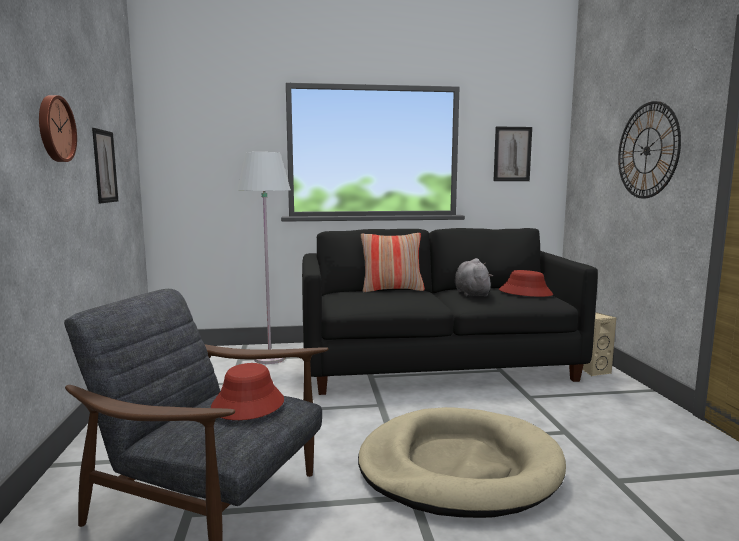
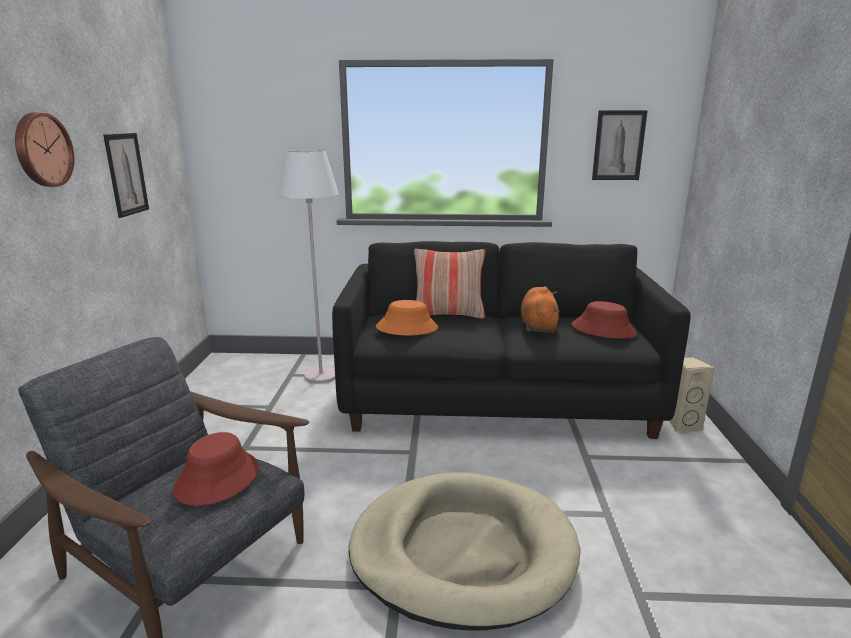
camera: 10 degrees right, 10 degrees up
grey plush toy [455,258,493,297] -> orange plush toy [520,287,560,333]
wall clock [618,101,681,199] -> none
none -> orange hat [376,300,438,335]

